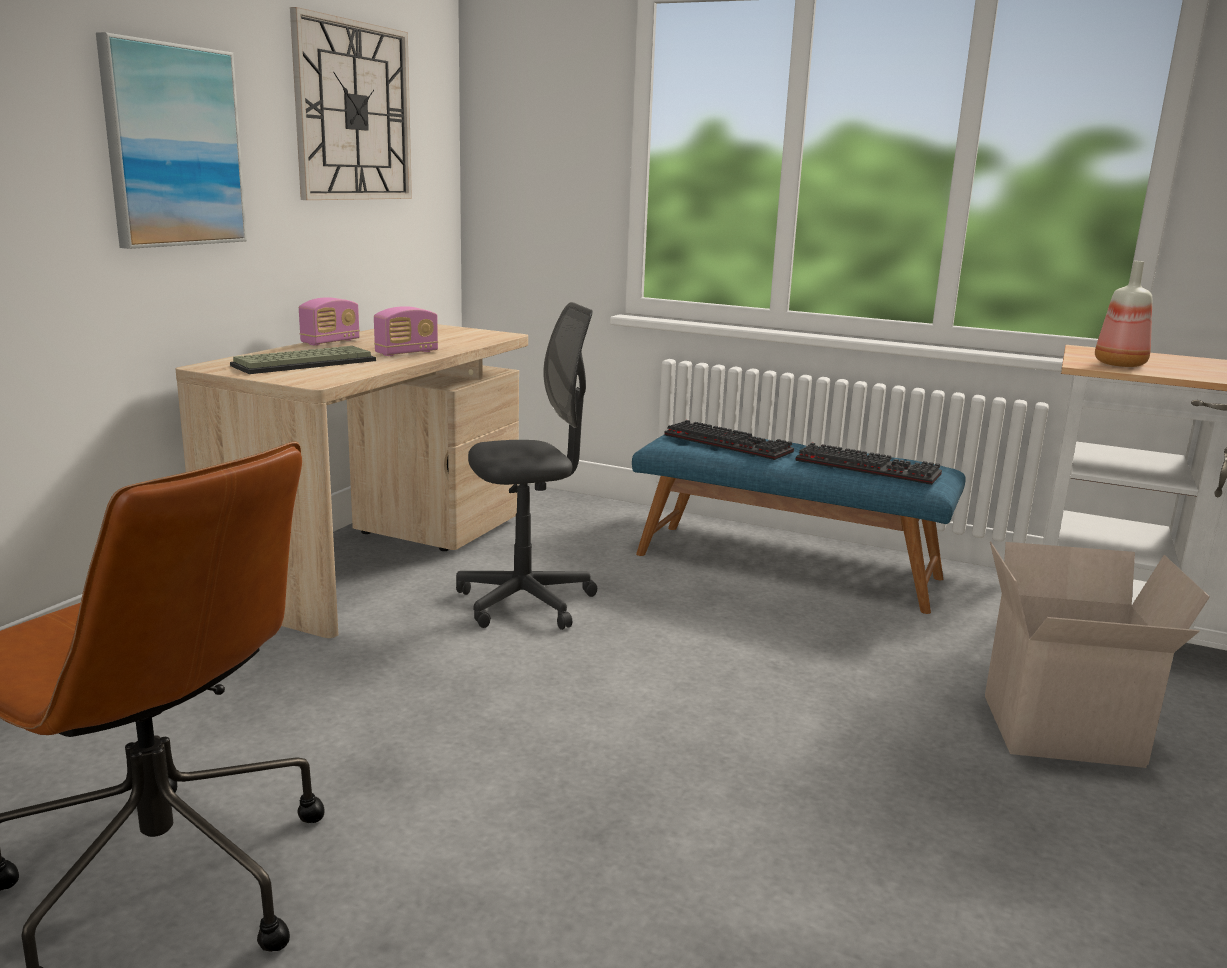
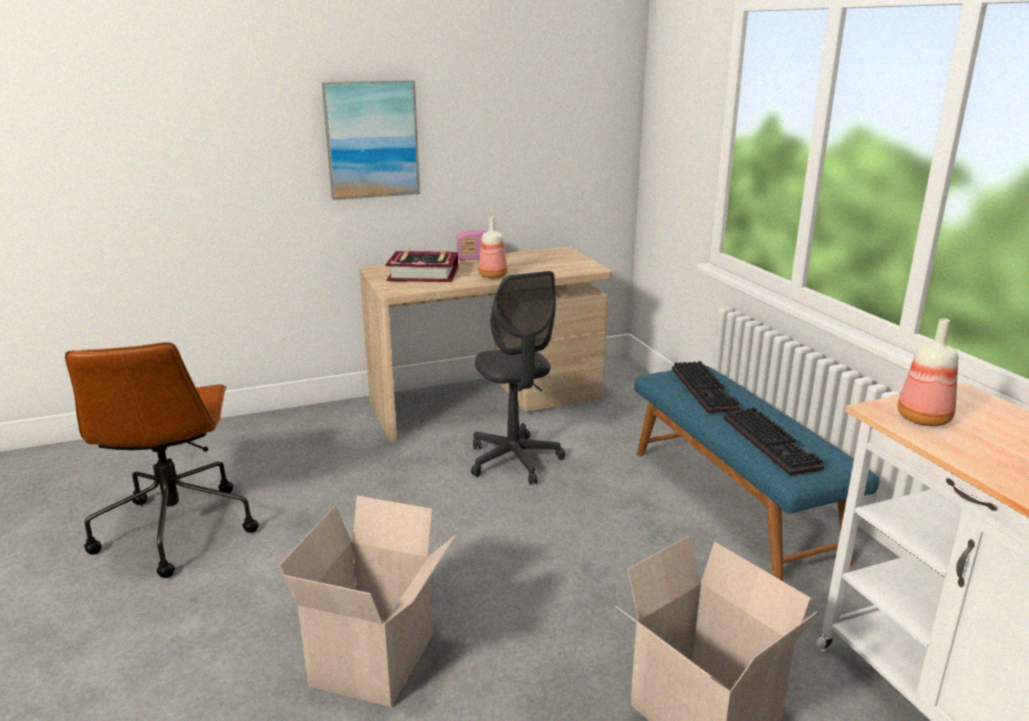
camera: 45 degrees right, 5 degrees up
keyboard [230,346,376,374] -> book [386,250,458,282]
wall clock [290,7,412,200] -> none
radio [374,306,438,356] -> bottle [478,217,507,279]
grey office chair [456,302,597,630] -> grey office chair turned 45 degrees clockwise [471,271,565,485]
none -> cardboard box [279,495,456,707]

